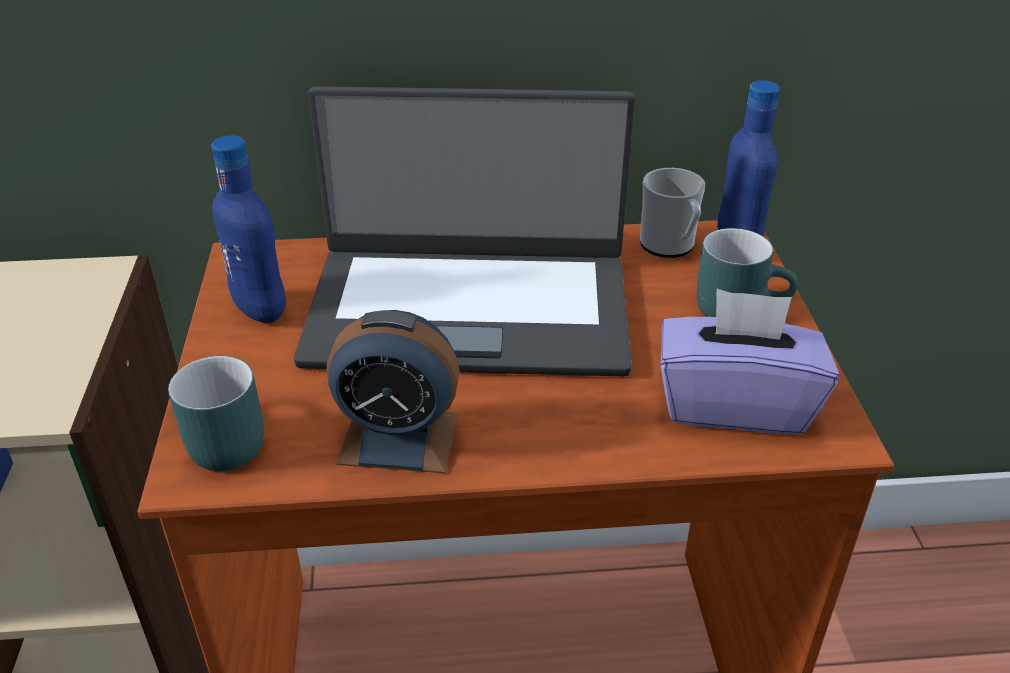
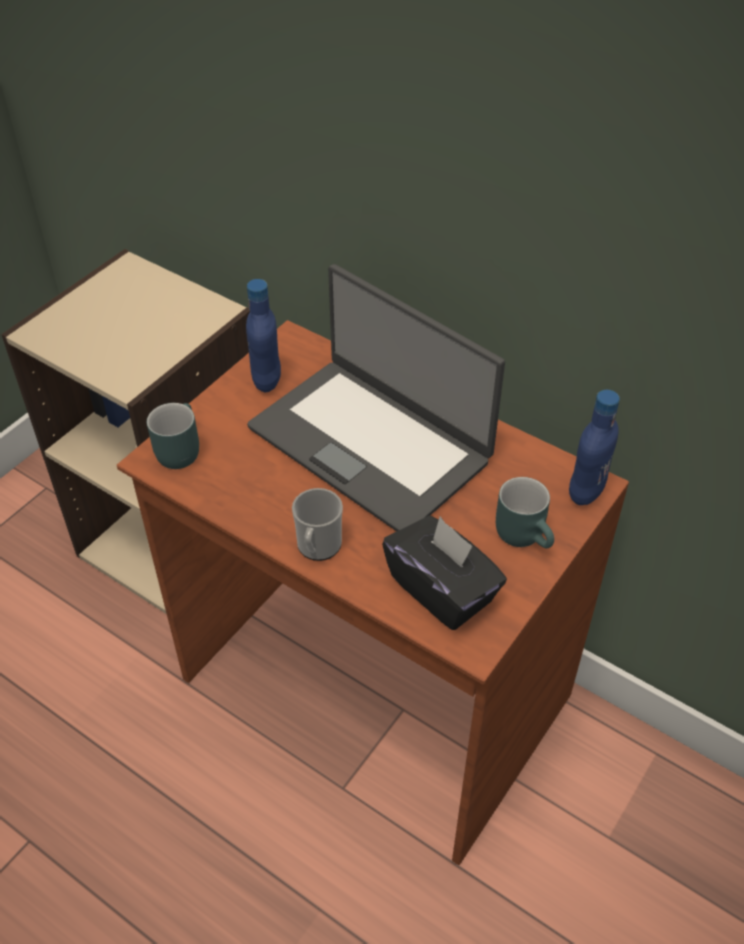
camera: 40 degrees right, 10 degrees up
alarm clock [326,310,459,473] -> none
mug [640,168,705,258] -> mug moved to [292,488,343,561]
purple tissue box [660,289,839,435] -> black tissue box [382,516,507,630]

